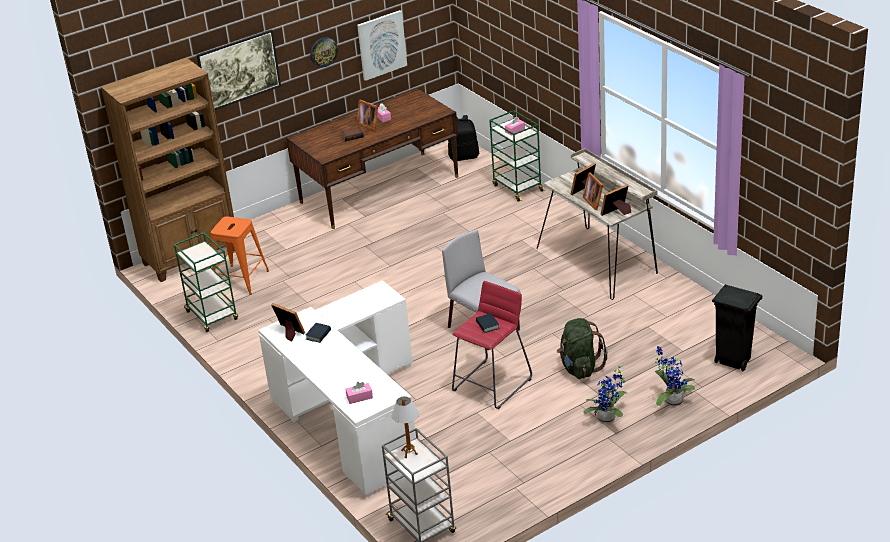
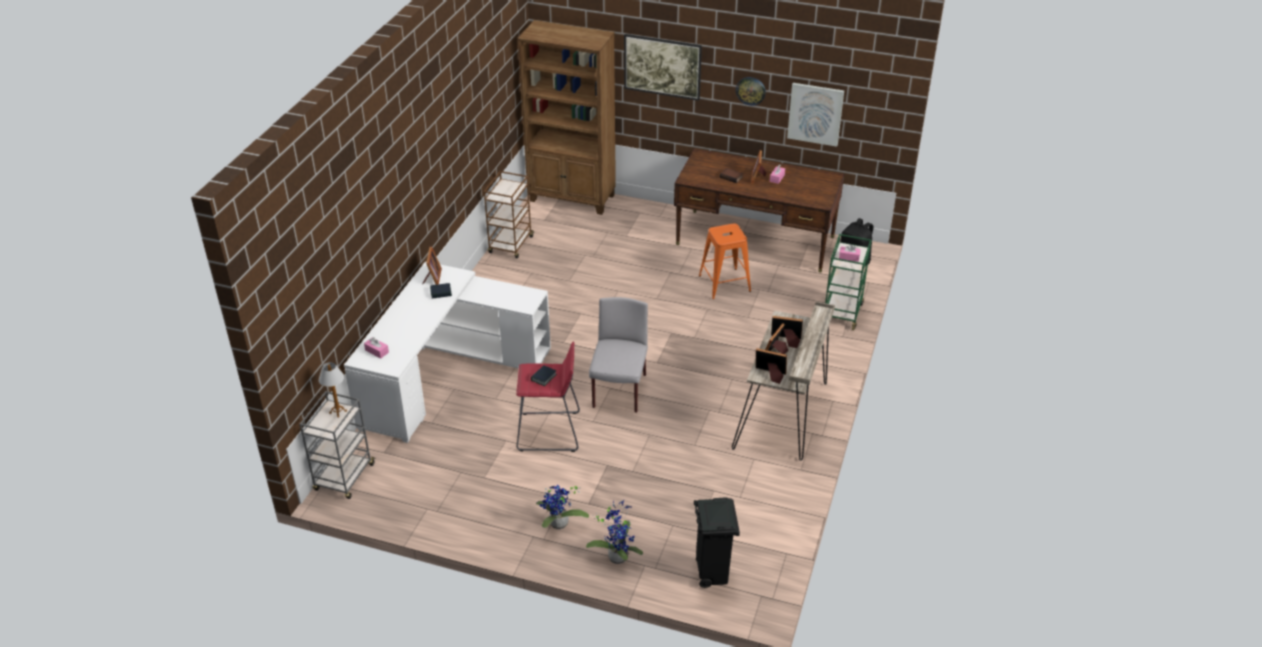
camera: 50 degrees right, 5 degrees up
green cart [174,232,238,332] -> brown cart [484,171,534,259]
orange stool [211,217,269,295] -> orange stool moved to [699,223,751,299]
green backpack [557,318,608,379] -> none

